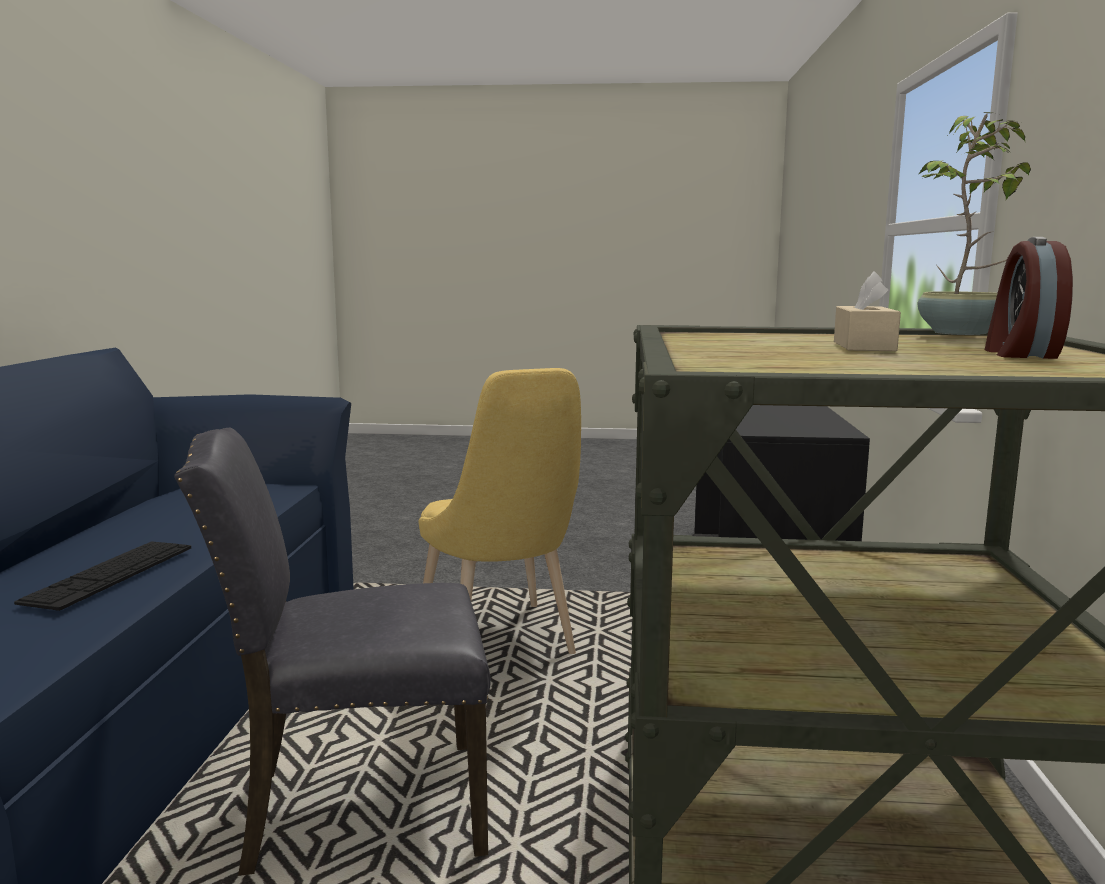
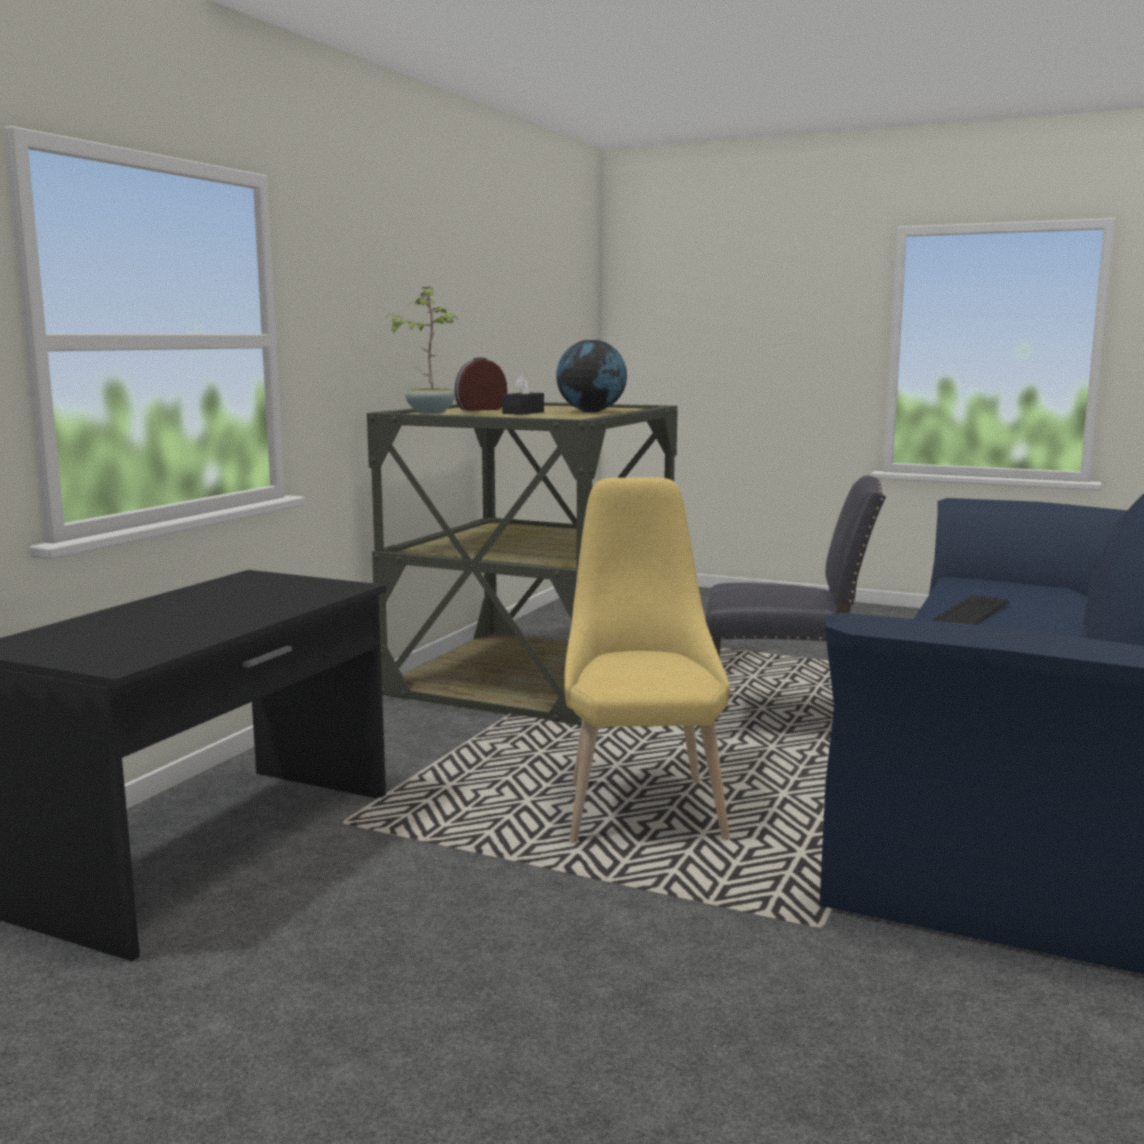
camera: 160 degrees left, 0 degrees up
beige tissue box [834,271,901,351] -> black tissue box [502,375,544,415]
alarm clock [985,237,1073,359] -> alarm clock turned 150 degrees counterclockwise [455,357,507,411]
none -> globe [556,340,627,412]

